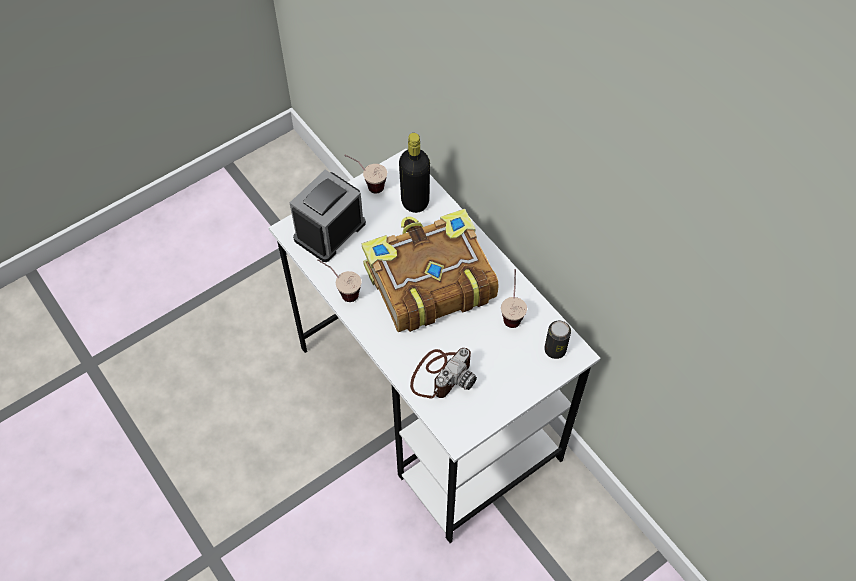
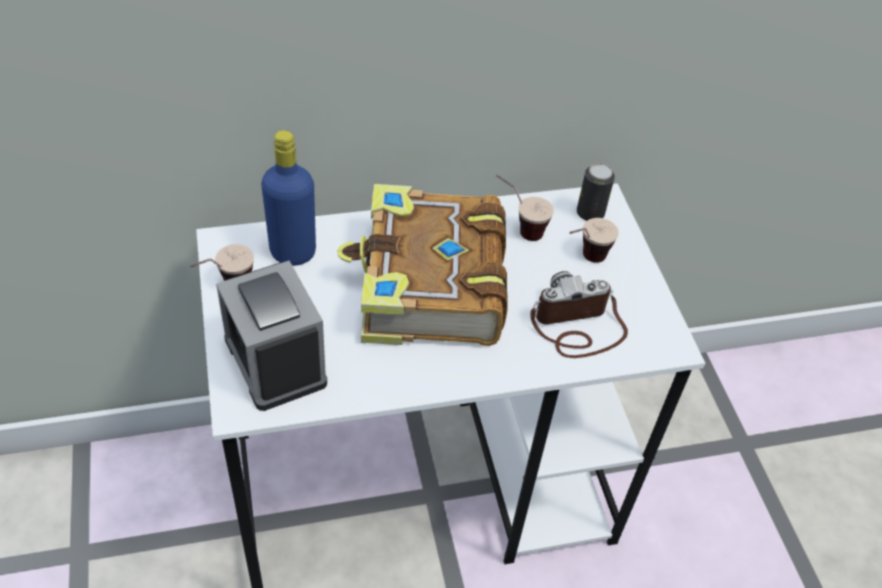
camera: 70 degrees left, 10 degrees down
cup [317,259,361,302] -> cup moved to [570,218,619,263]
black bottle [399,133,430,213] -> blue bottle [261,130,316,266]
camera [410,348,477,399] -> camera turned 75 degrees counterclockwise [530,271,628,358]

